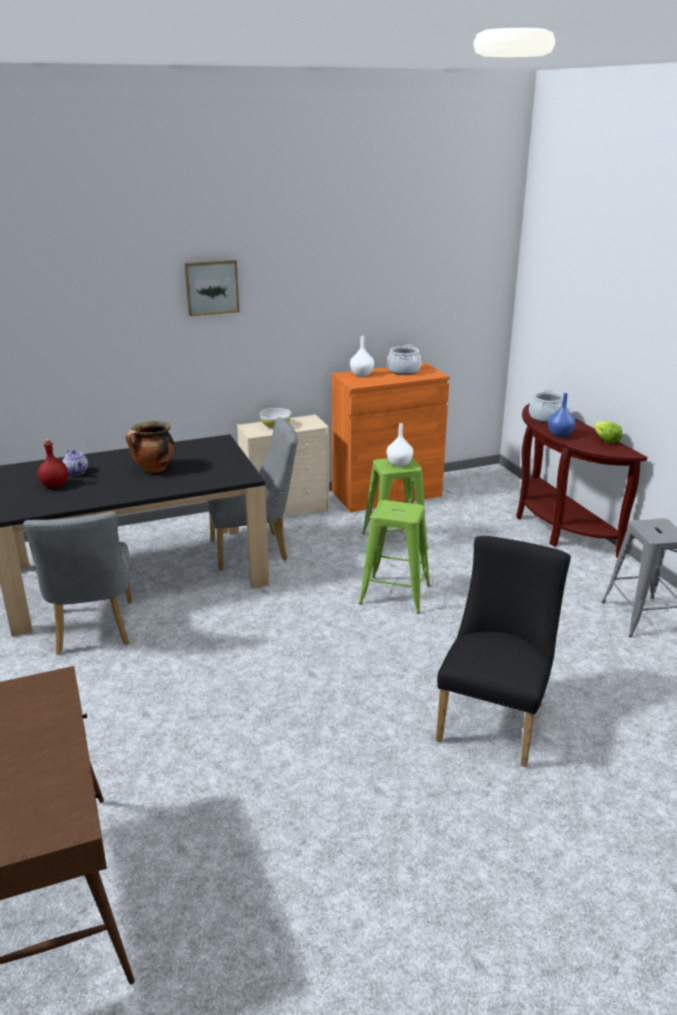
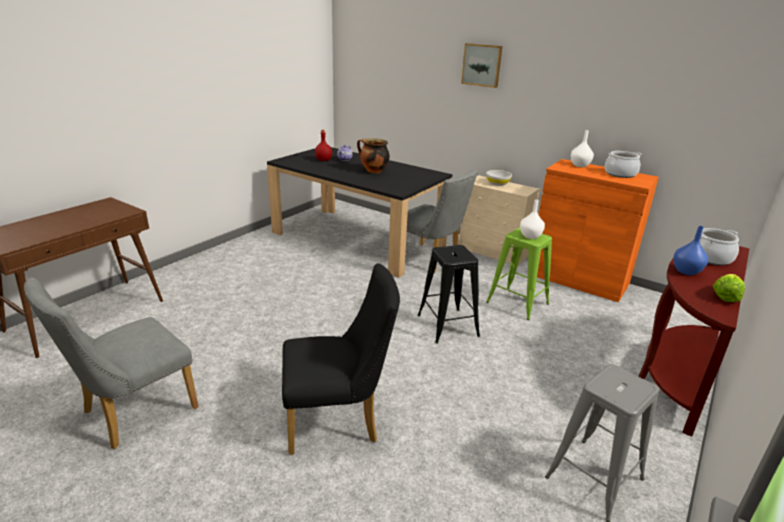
camera: 55 degrees right, 0 degrees up
grey chair [23,512,132,654] -> grey chair moved to [24,277,199,449]
green stool [359,500,430,614] -> black stool [417,245,480,344]

